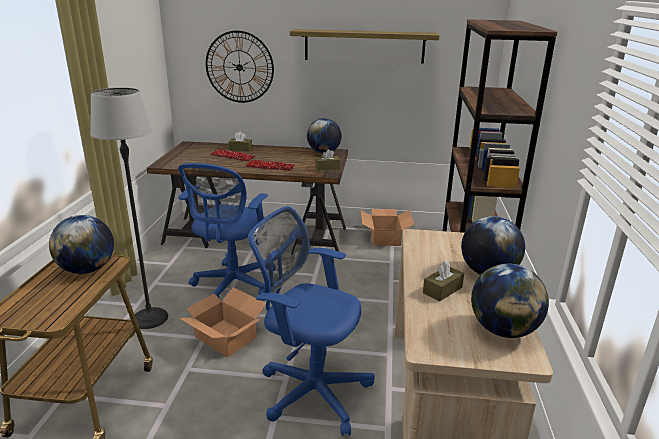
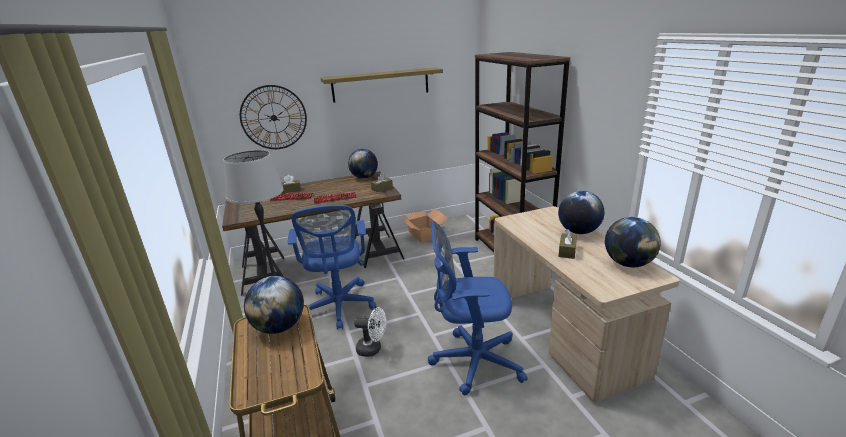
camera: 25 degrees left, 0 degrees up
cardboard box [179,287,266,357] -> white fan [354,307,386,357]

